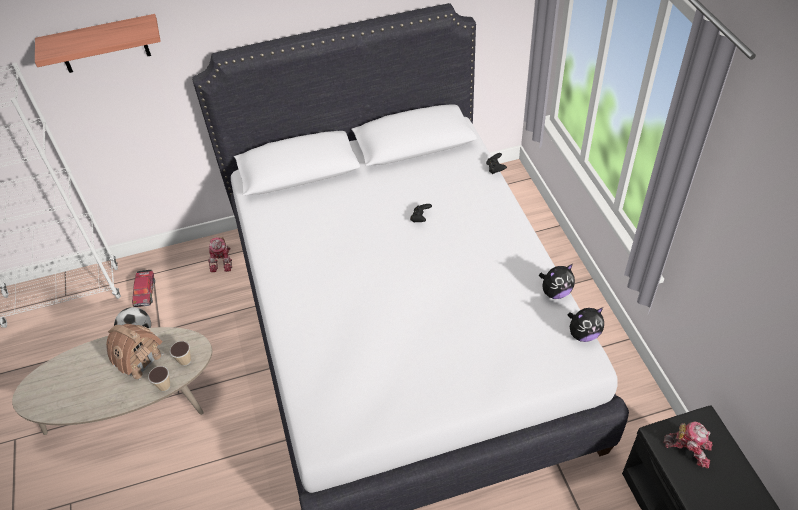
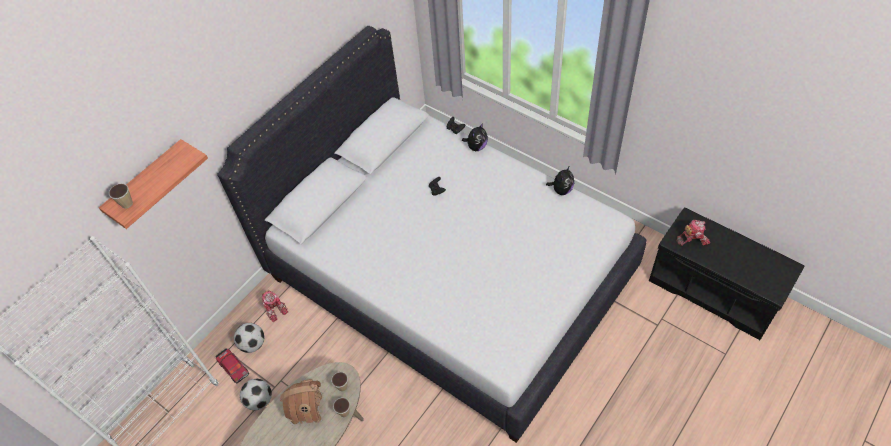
camera: 35 degrees left, 5 degrees up
plush toy [568,307,604,342] -> plush toy moved to [462,123,488,151]
none -> cup [109,184,133,208]
none -> football [234,323,265,353]

